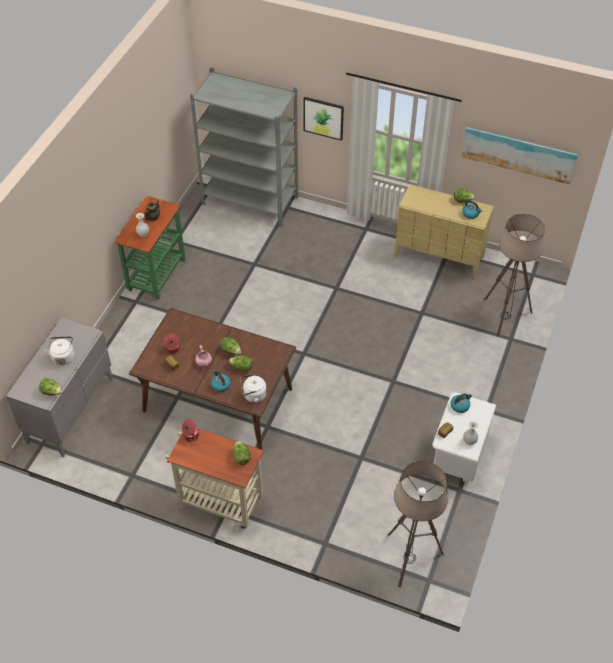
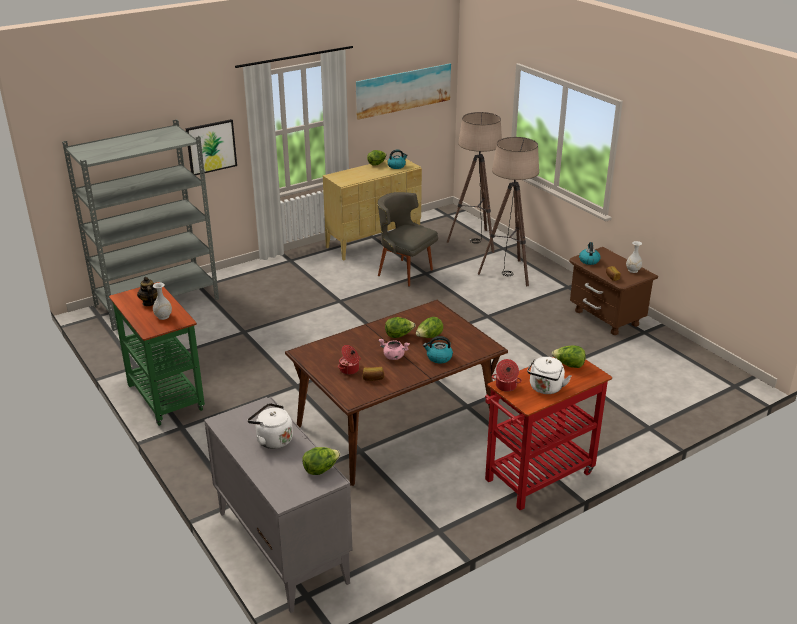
camera: 55 degrees left, 20 degrees down
beige cart [165,428,264,529] -> red cart [485,357,612,510]
white kettle [240,374,267,403] -> white kettle moved to [527,357,571,394]
floor lamp [388,461,448,588] -> floor lamp moved to [478,137,539,286]
white nightstand [433,392,496,483] -> brown nightstand [570,247,658,335]
none -> grey chair [378,192,438,287]

